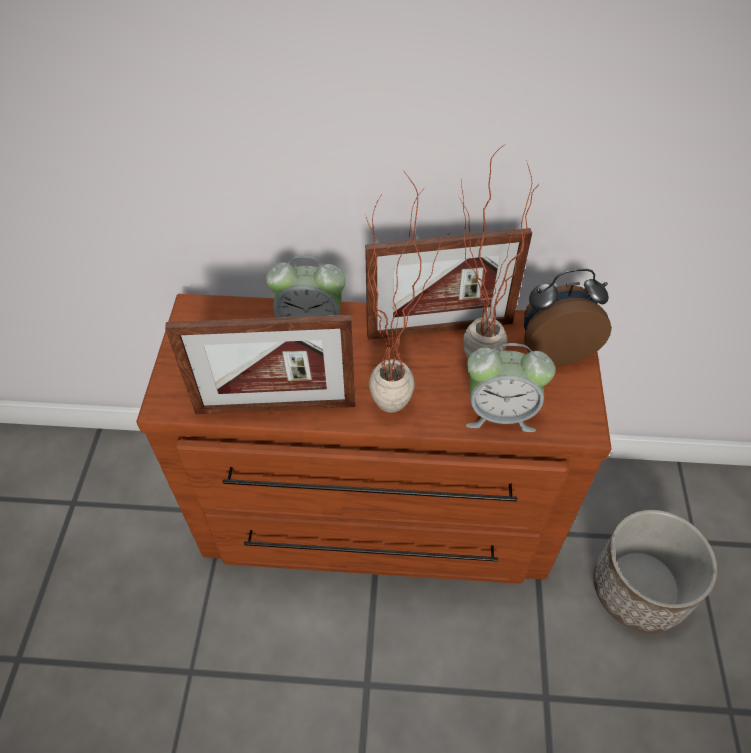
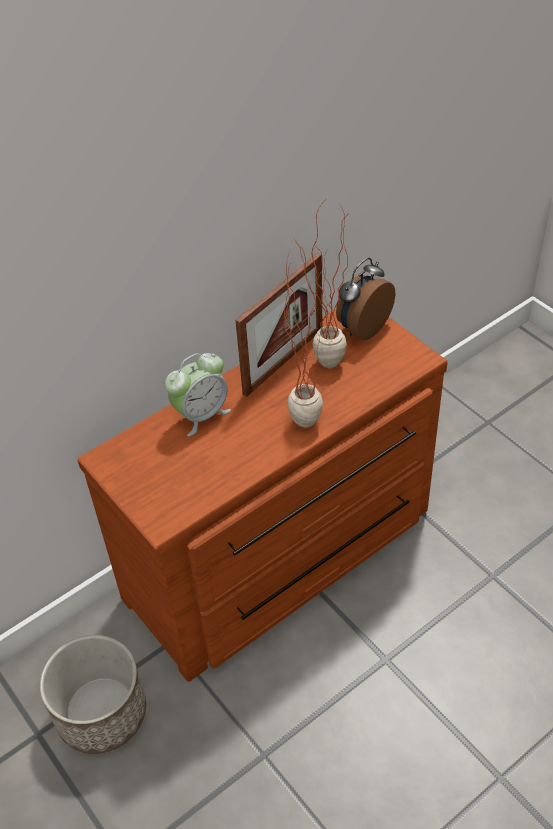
camera: 40 degrees left, 5 degrees down
picture frame [165,314,355,414] -> none
alarm clock [466,343,555,432] -> none
planter [594,510,717,633] -> planter moved to [40,635,146,754]

